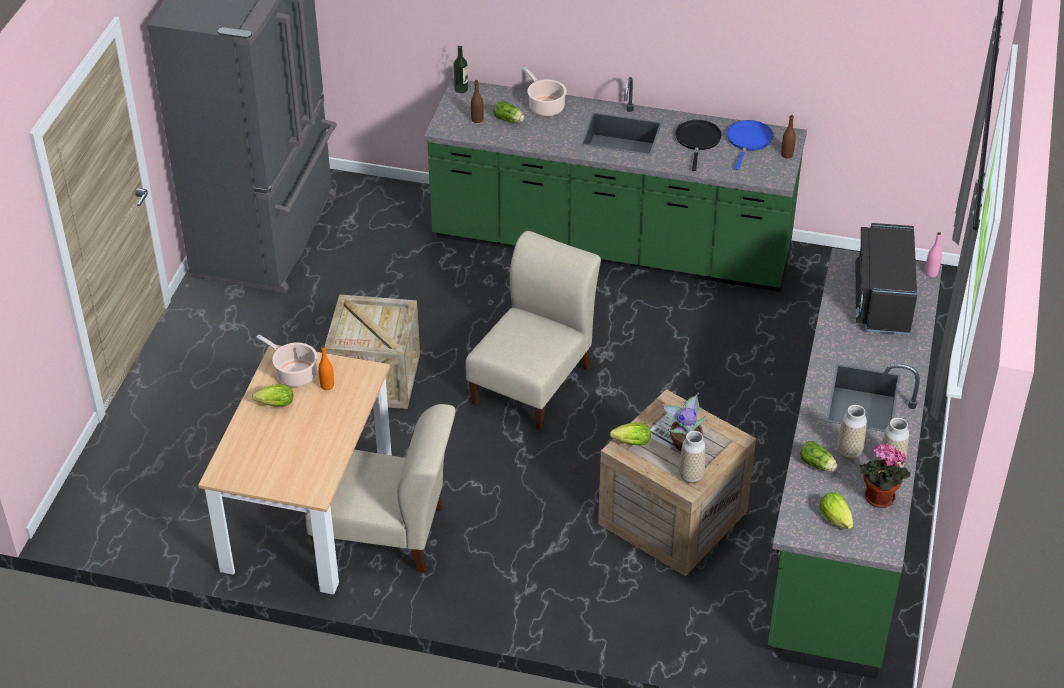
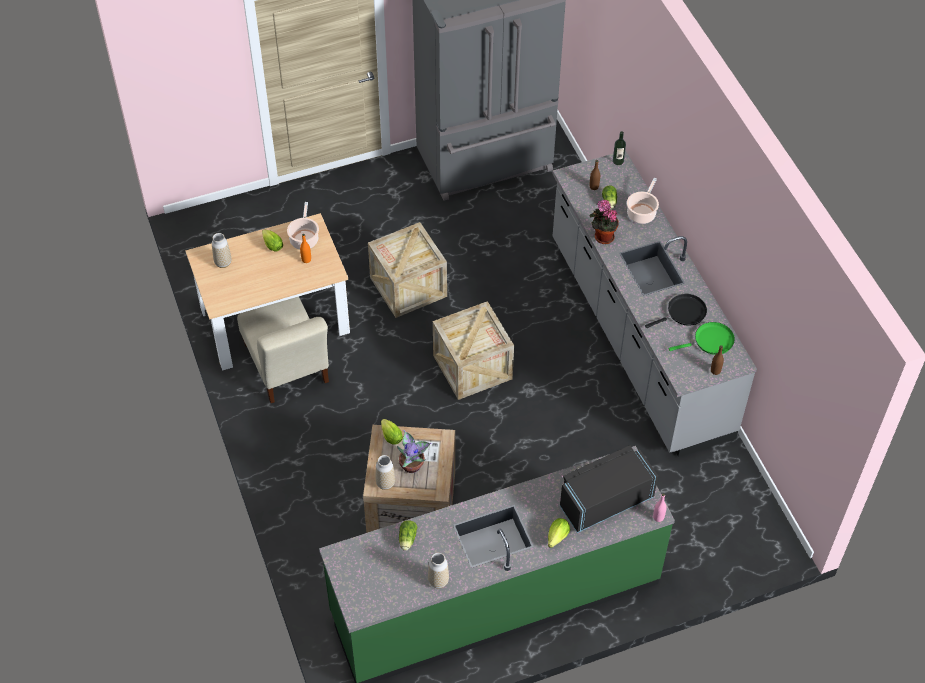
camera: 55 degrees right, 10 degrees up
green counter [424,77,807,292] -> grey counter [552,150,757,457]
beige chair [466,231,601,430] -> crate [433,301,514,400]
blue frying pan [727,120,773,170] -> green frying pan [668,322,735,355]
lettuce [819,492,853,529] -> lettuce moved to [548,518,570,548]
vase [837,405,867,460] -> vase moved to [212,233,232,268]
potted plant [860,443,911,508] -> potted plant moved to [589,200,619,244]

